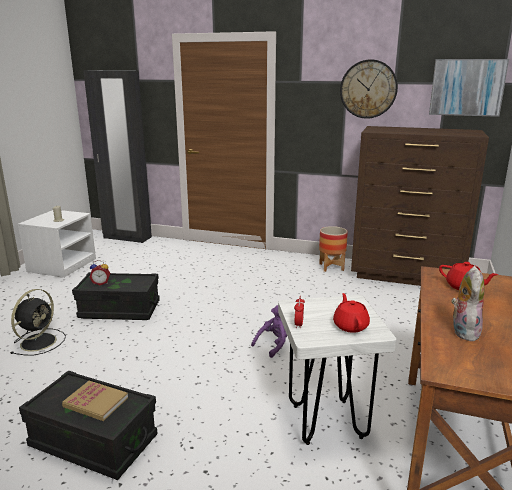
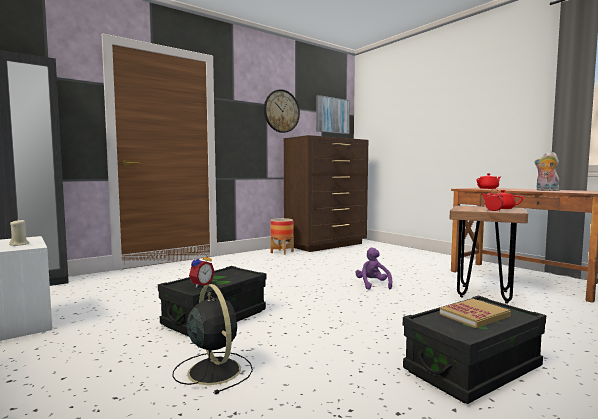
camera: 55 degrees left, 15 degrees down
white stool [278,295,396,445] -> brown stool [450,206,528,304]

